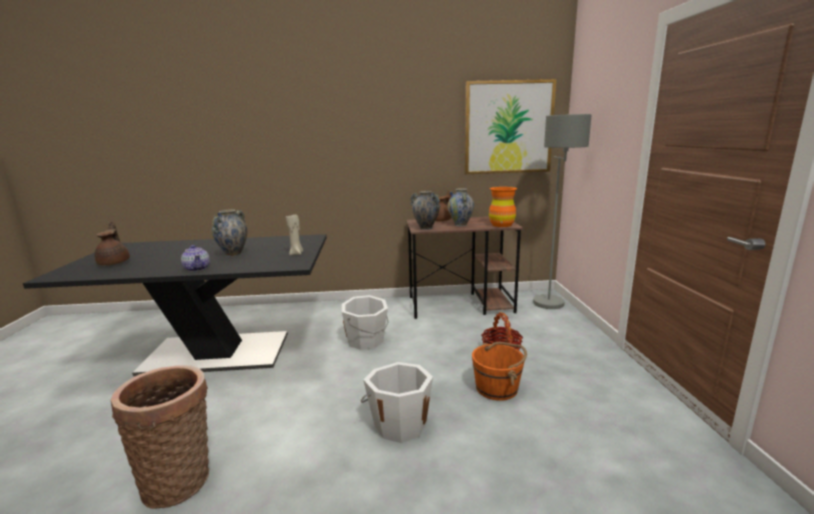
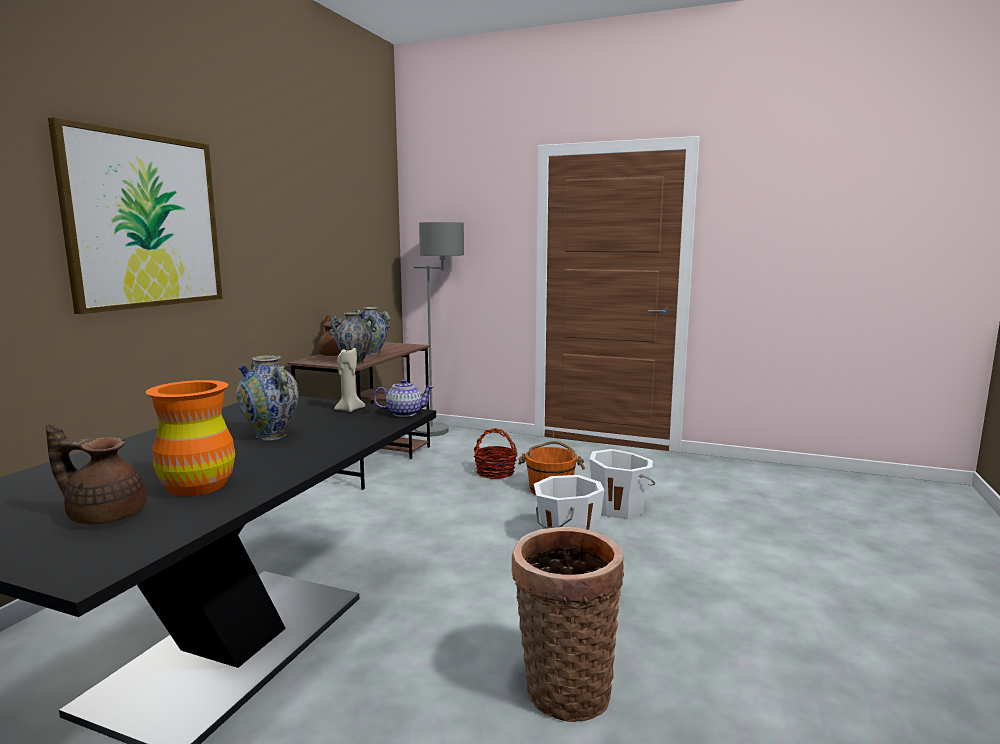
camera: 65 degrees left, 5 degrees down
teapot [181,245,210,272] -> teapot moved to [373,379,434,417]
white bucket [342,295,388,350] -> white bucket moved to [590,449,655,519]
picture [465,79,557,174] -> picture moved to [48,117,223,314]
orange vase [489,187,517,227] -> orange vase moved to [146,380,235,496]

